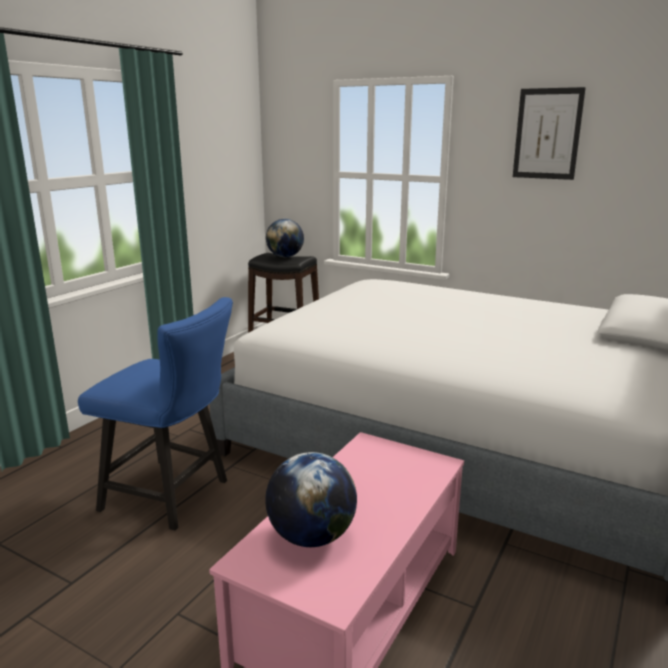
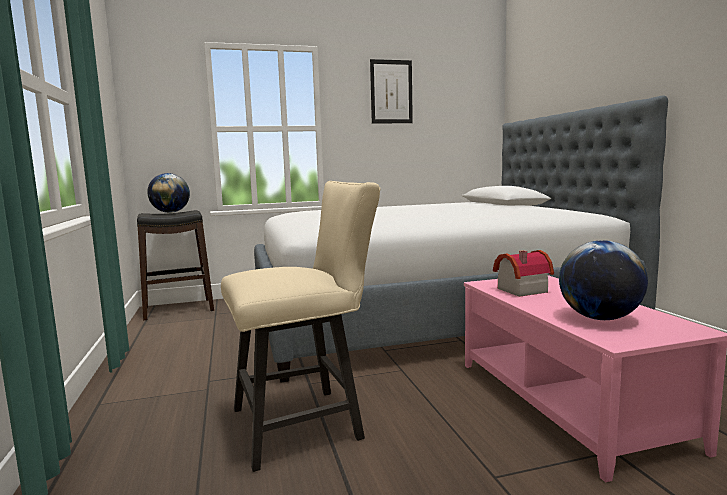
camera: 45 degrees left, 10 degrees down
blue chair [78,297,233,530] -> beige chair [221,181,380,472]
none -> toy house [493,250,554,297]

